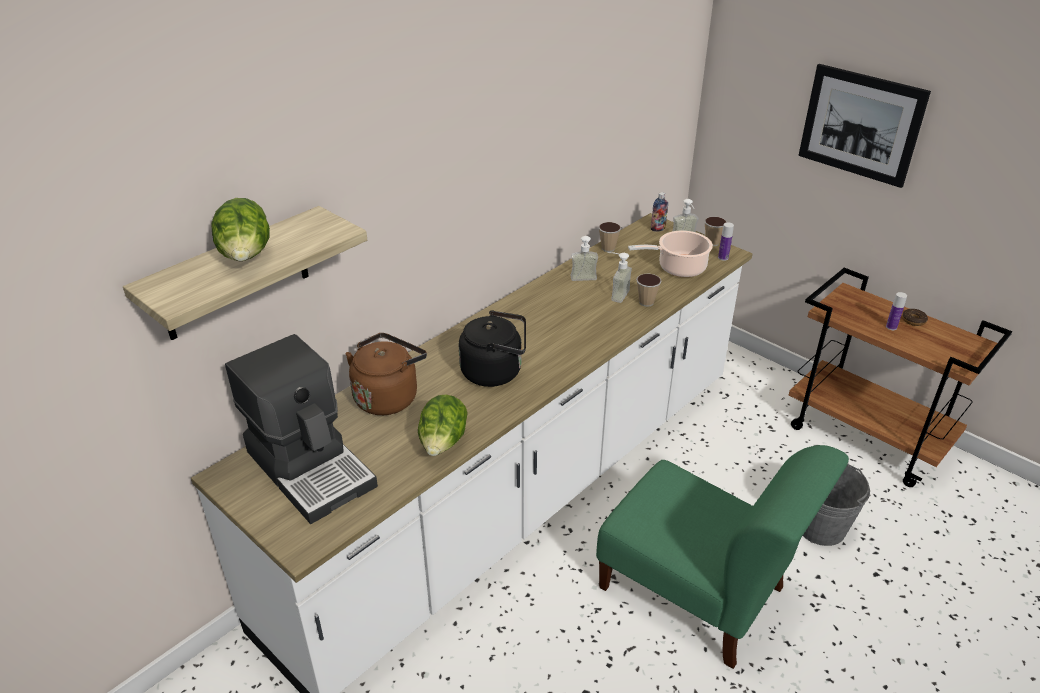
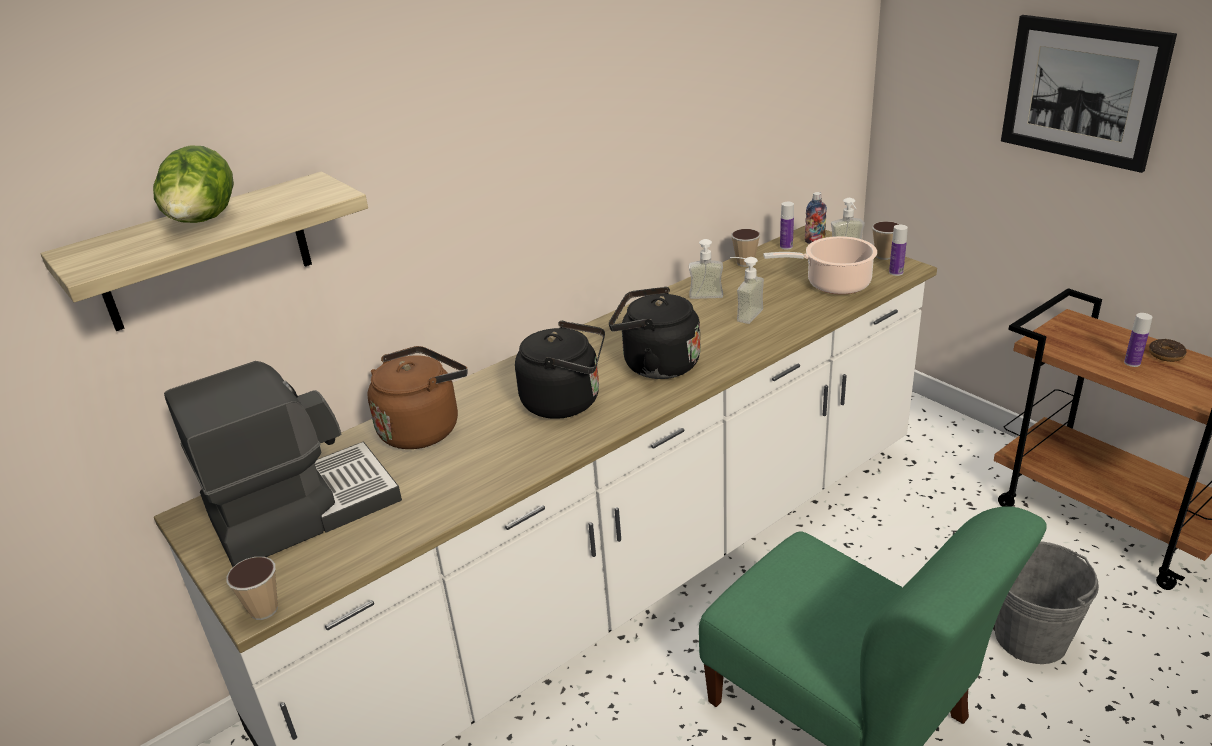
camera: 10 degrees right, 5 degrees down
coffee machine [225,334,378,524] -> coffee machine turned 90 degrees counterclockwise [164,361,402,567]
lettuce [418,395,468,456] -> none
cup [636,274,661,307] -> cup moved to [226,557,278,620]
none -> black kettle [609,287,700,379]
none -> bottle [780,202,794,250]

